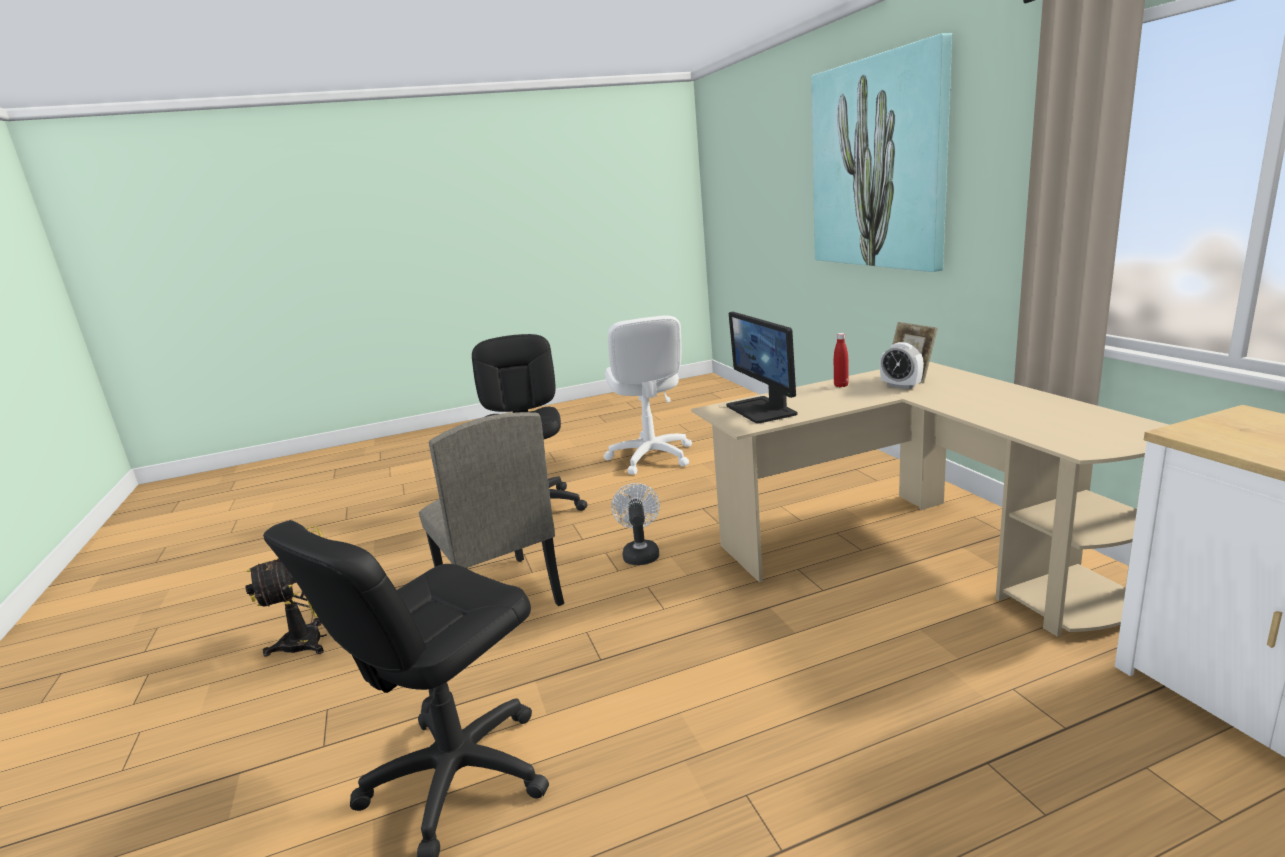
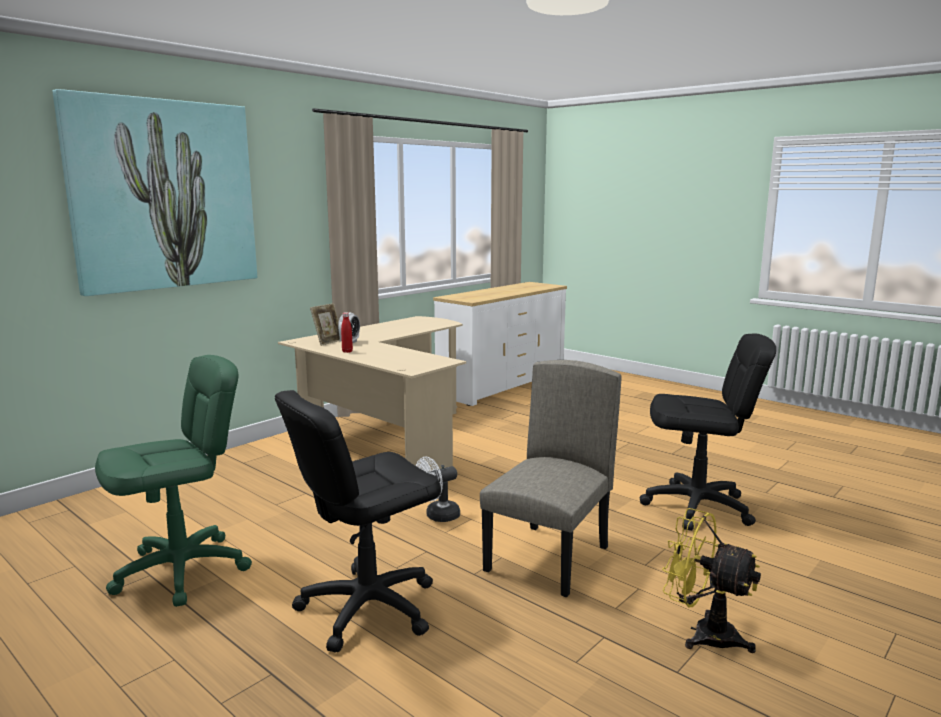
camera: 120 degrees left, 5 degrees down
white office chair [604,315,692,475] -> green office chair [95,355,252,607]
monitor [726,312,797,424] -> none

